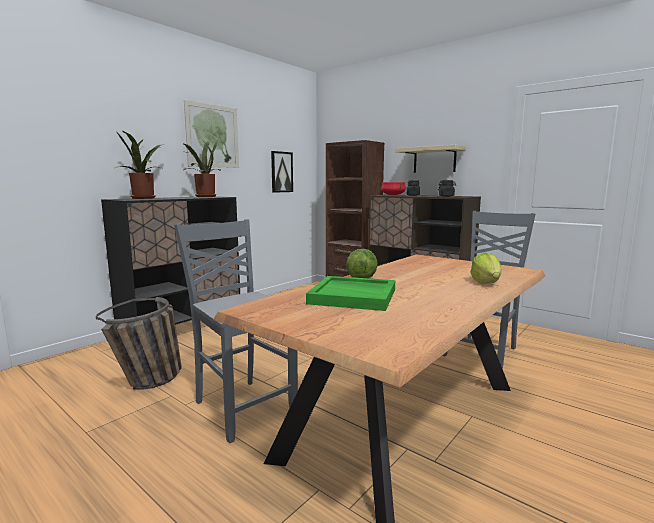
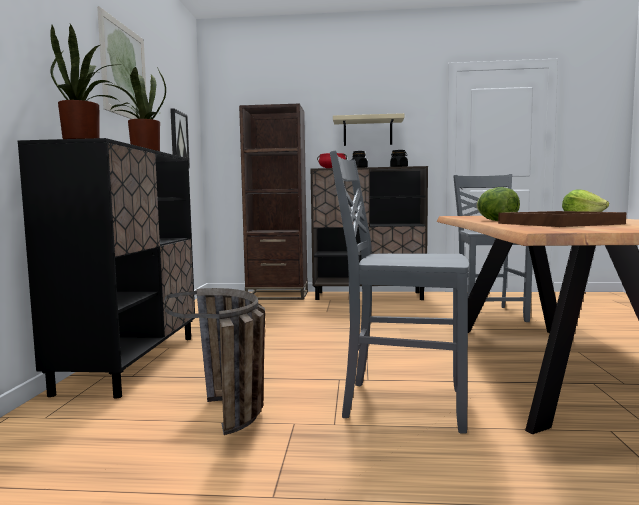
camera: 35 degrees left, 5 degrees down
green tray [306,276,395,311] -> brown tray [498,211,626,227]

